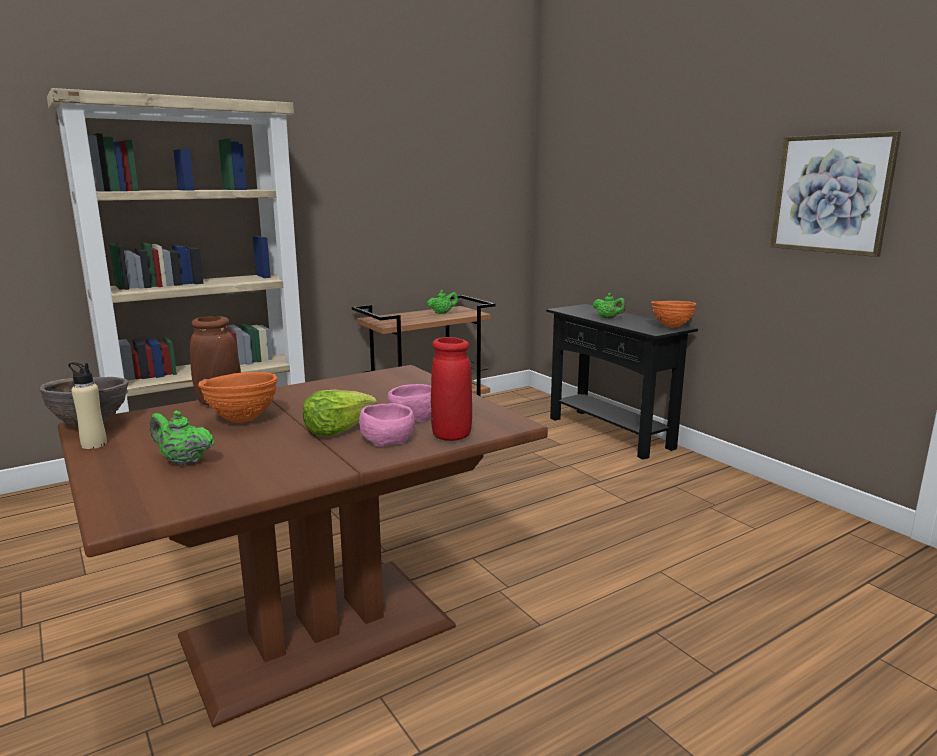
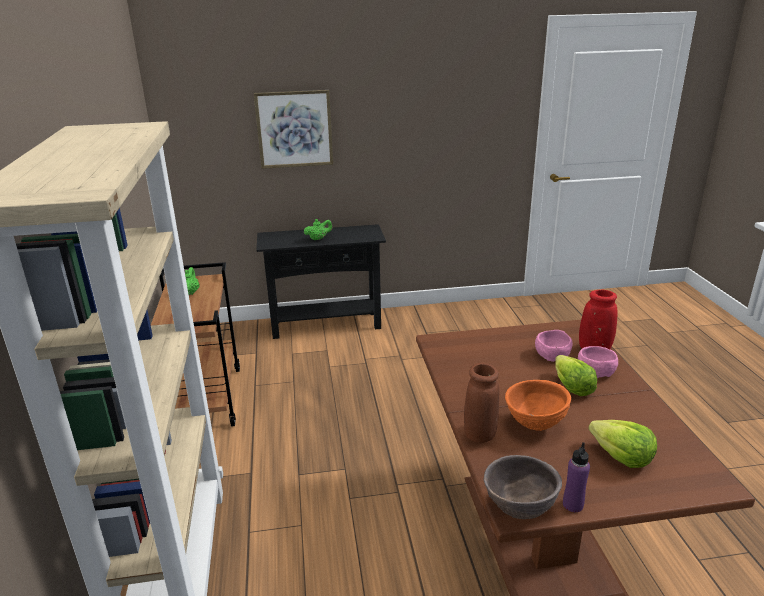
camera: 65 degrees left, 10 degrees up
beige bottle [68,362,107,449] -> purple bottle [563,442,590,512]
green teapot [150,411,214,466] -> lettuce [588,420,657,468]
orange bowl [651,301,697,328] -> none
picture [770,131,901,257] -> picture moved to [254,90,333,169]

